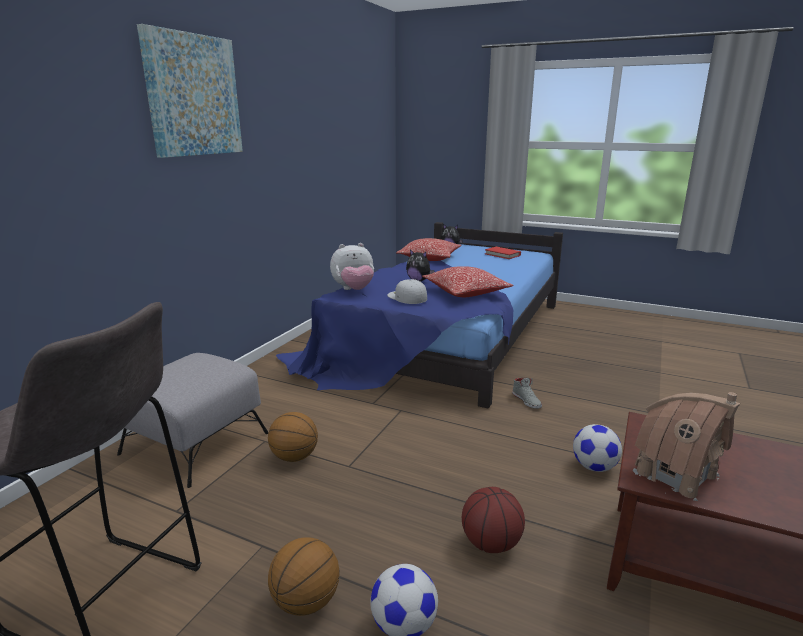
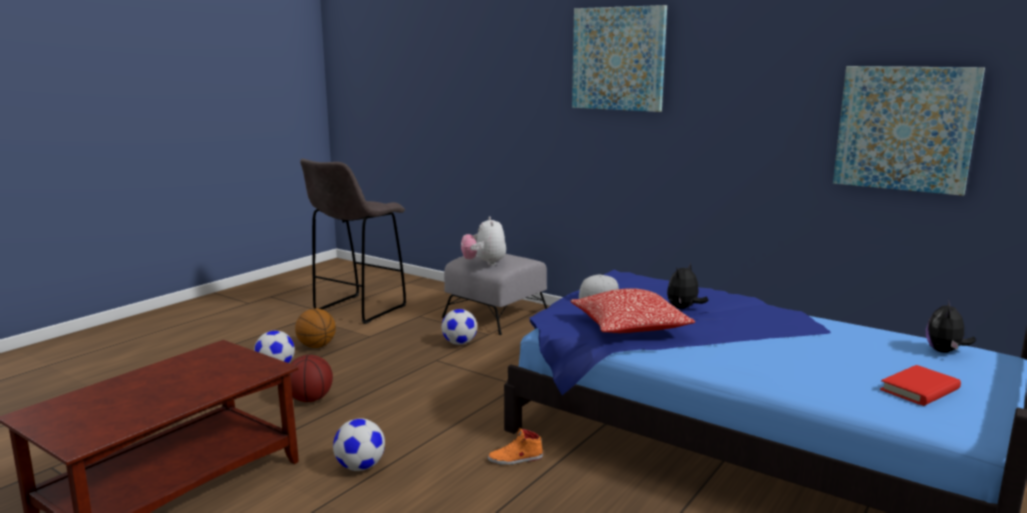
camera: 100 degrees right, 5 degrees down
basketball [268,412,318,462] -> football [442,309,477,345]
plush toy [330,243,374,290] -> plush toy moved to [461,217,506,266]
pillow [396,238,461,261] -> none
grey shoe [512,378,542,409] -> orange shoe [488,428,543,465]
toy house [632,392,740,501] -> none
none -> picture [833,66,985,196]

